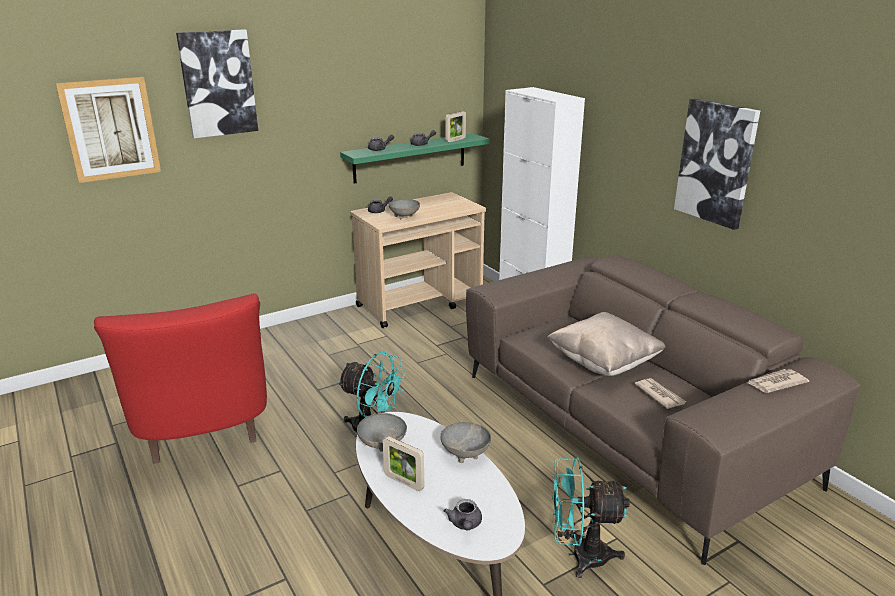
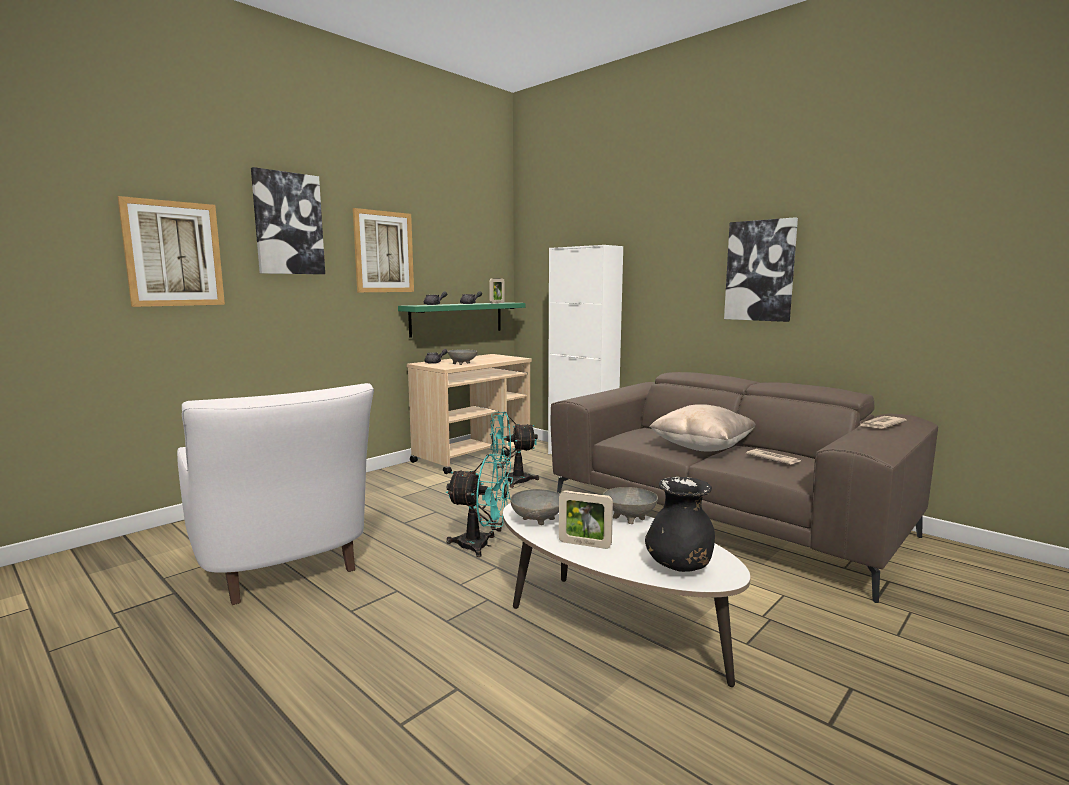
camera: 15 degrees left, 15 degrees down
red armchair [94,293,267,464] -> white armchair [177,383,374,605]
grey teapot [444,499,482,531] -> black vase [645,477,715,572]
turquoise fan [552,457,630,578] -> turquoise fan moved to [490,411,539,488]
none -> picture [353,208,414,292]

